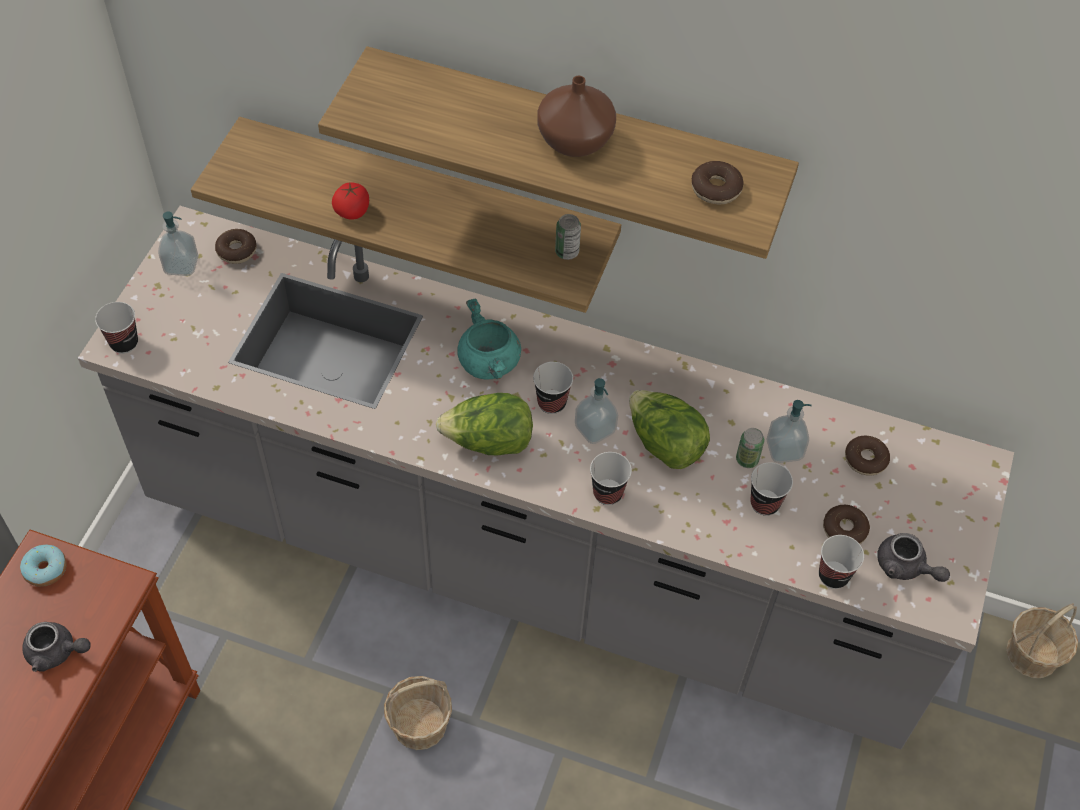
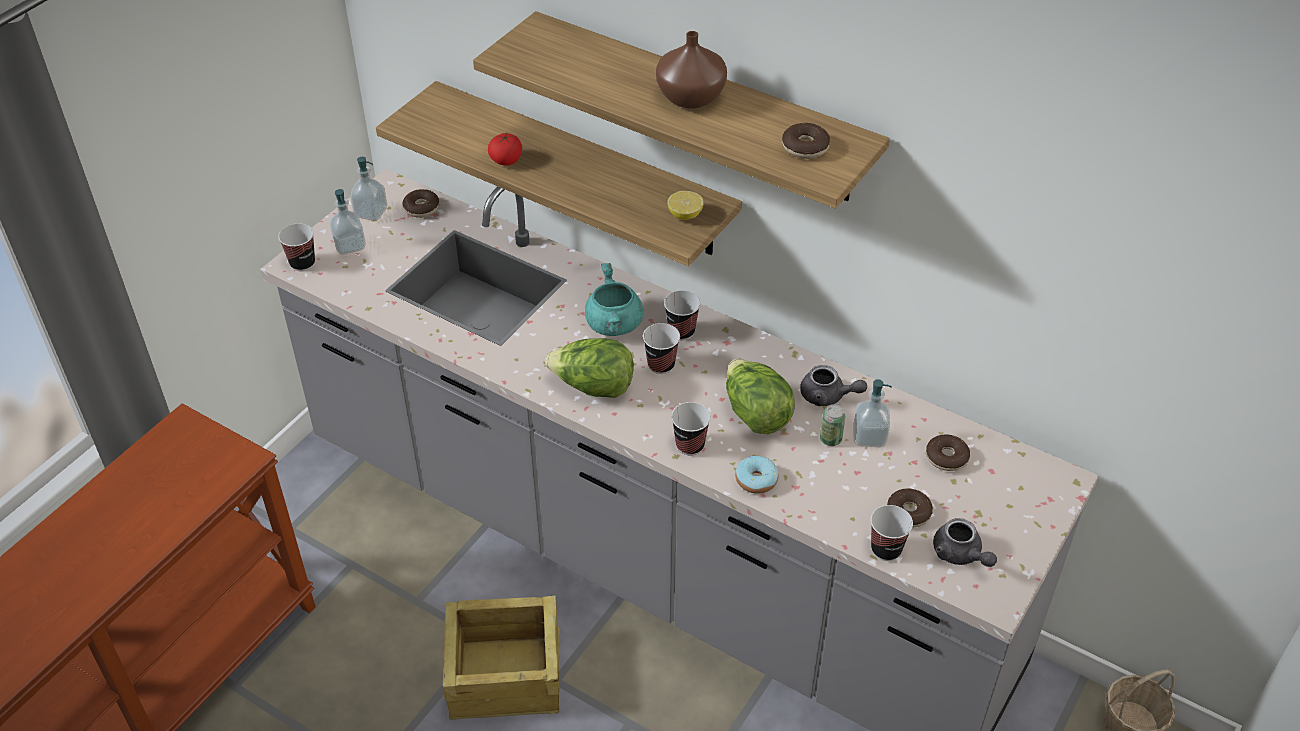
camera: 15 degrees right, 10 degrees down
donut [20,545,67,587] -> donut moved to [735,456,778,494]
grey teapot [22,622,91,672] -> grey teapot moved to [800,365,867,406]
basket [384,676,452,750] -> crate [443,595,560,720]
can [555,214,581,260] -> lemon [667,191,704,220]
soap dispenser [575,378,618,444] -> soap dispenser moved to [329,189,366,255]
cup [750,462,793,516] -> cup moved to [664,290,701,340]

